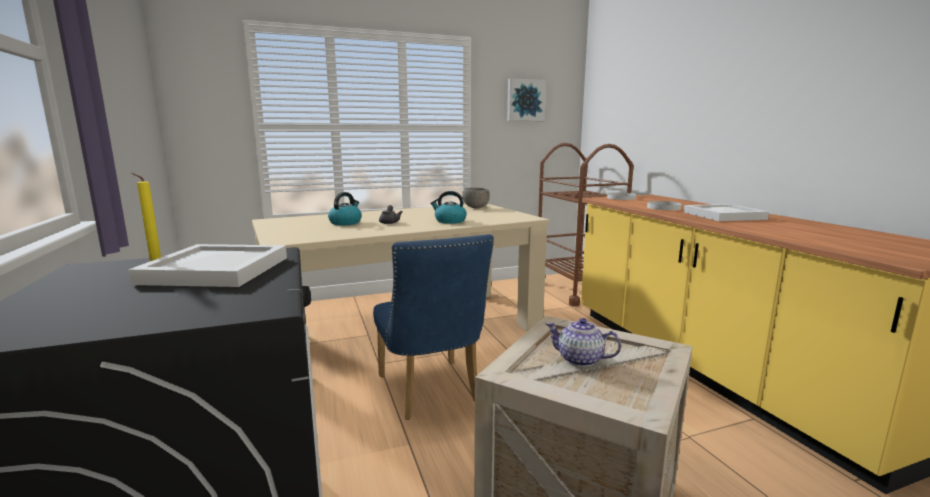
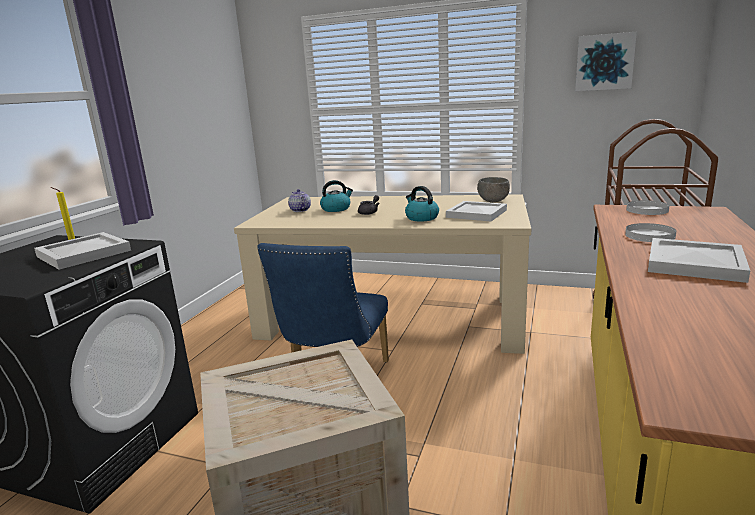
camera: 40 degrees right, 5 degrees up
teapot [545,318,621,367] -> teapot moved to [288,189,311,212]
none -> white tray [446,201,507,221]

